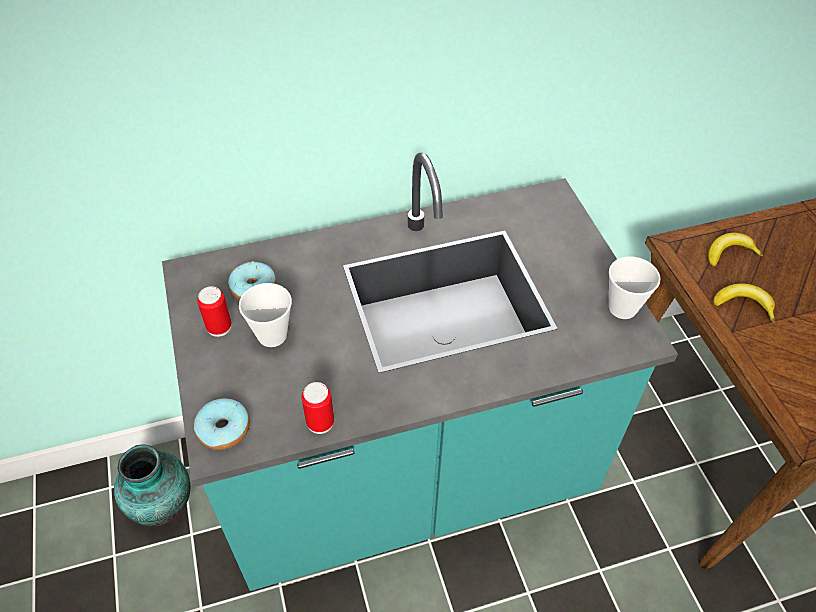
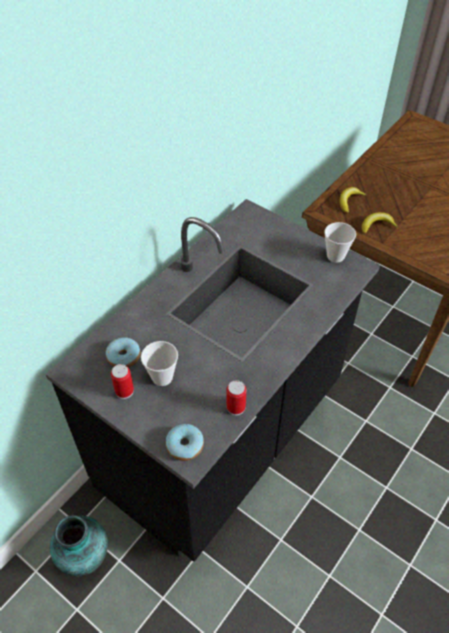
camera: 35 degrees left, 0 degrees up
turquoise counter [162,152,678,591] -> black counter [46,199,380,562]

